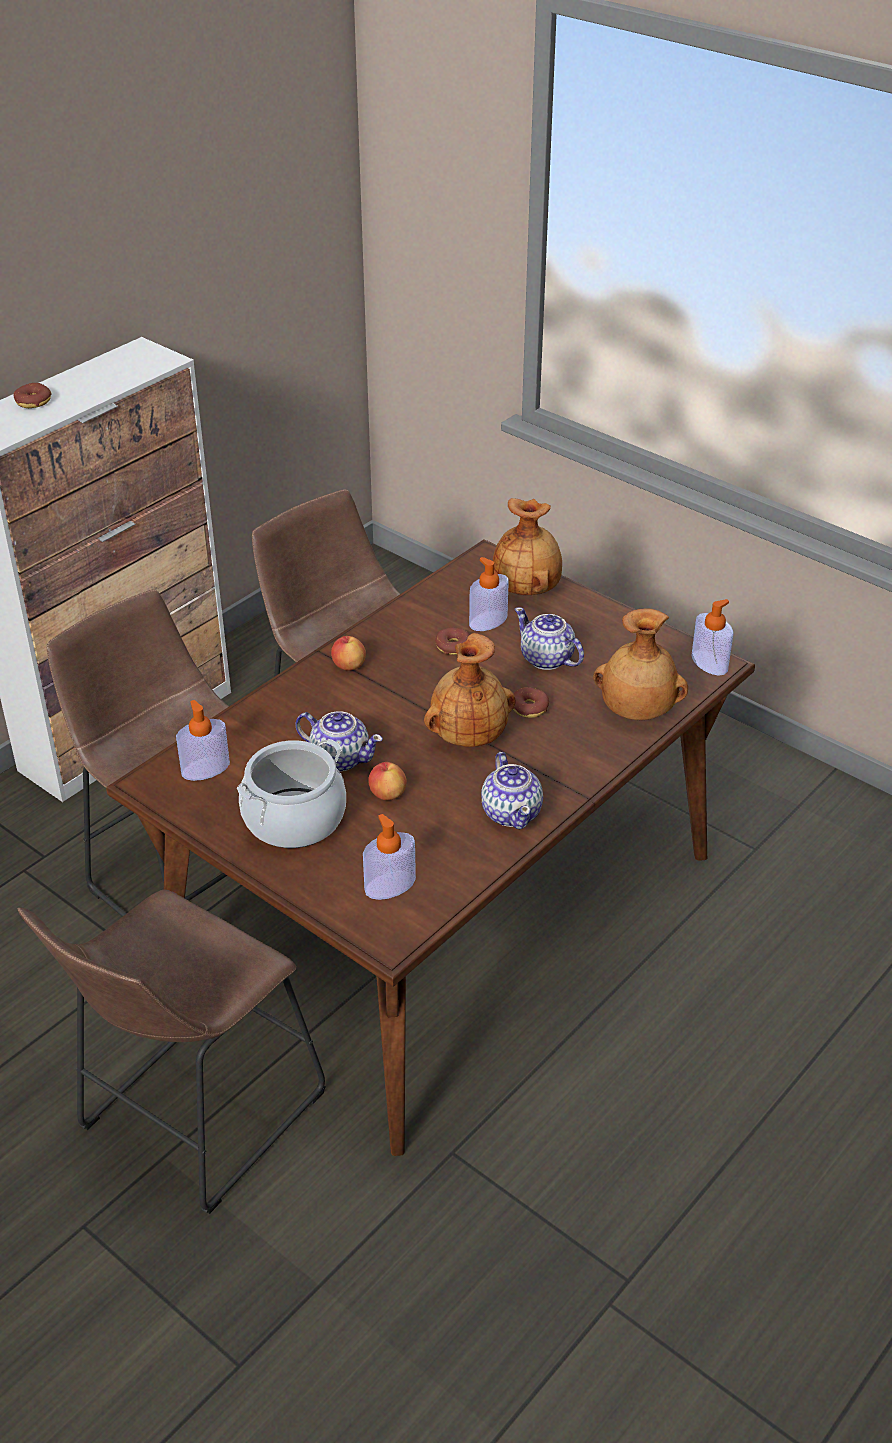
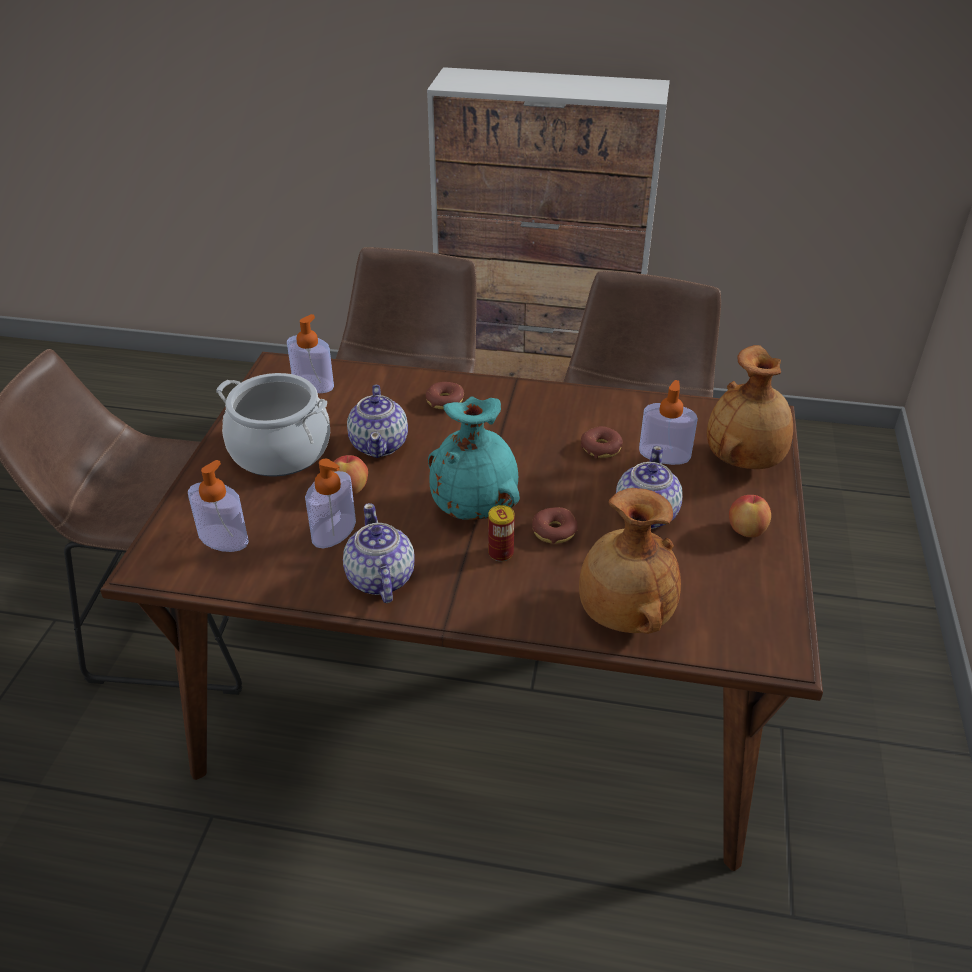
camera: 60 degrees right, 0 degrees up
donut [13,383,51,408] -> donut moved to [426,382,464,410]
apple [331,636,366,671] -> apple moved to [729,495,771,537]
brown vase [424,633,516,747] -> turquoise vase [428,397,520,520]
teapot [481,752,543,830] -> teapot turned 120 degrees clockwise [343,503,415,603]
soap dispenser [691,599,734,676] -> soap dispenser moved to [305,459,356,548]
none -> can [488,505,515,562]

